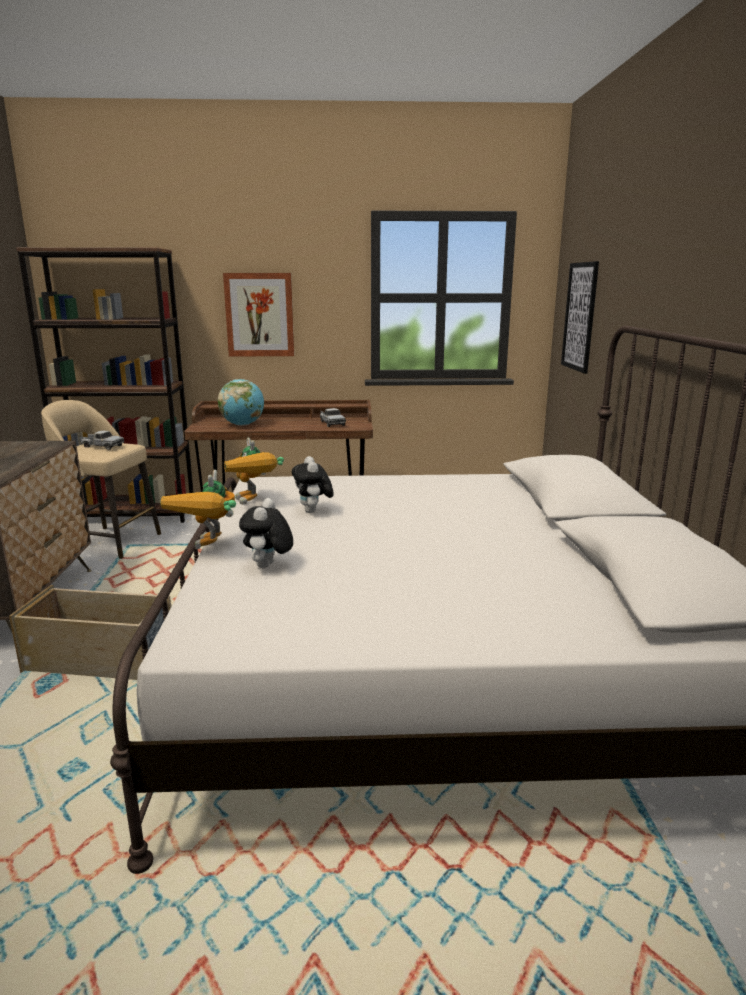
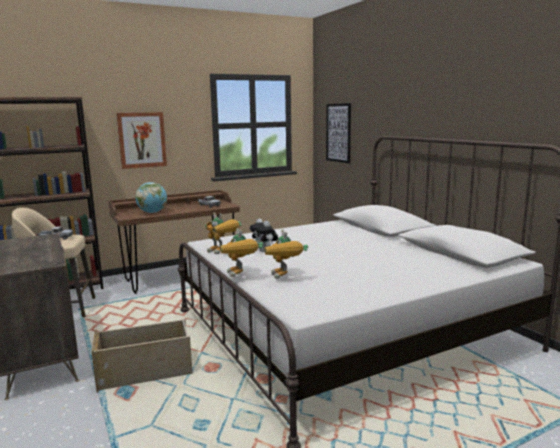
camera: 25 degrees left, 5 degrees down
plush toy [239,498,293,568] -> toy robot [265,229,308,279]

